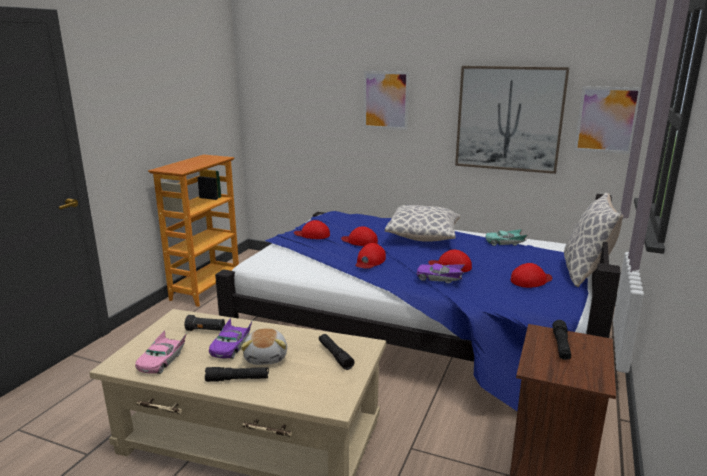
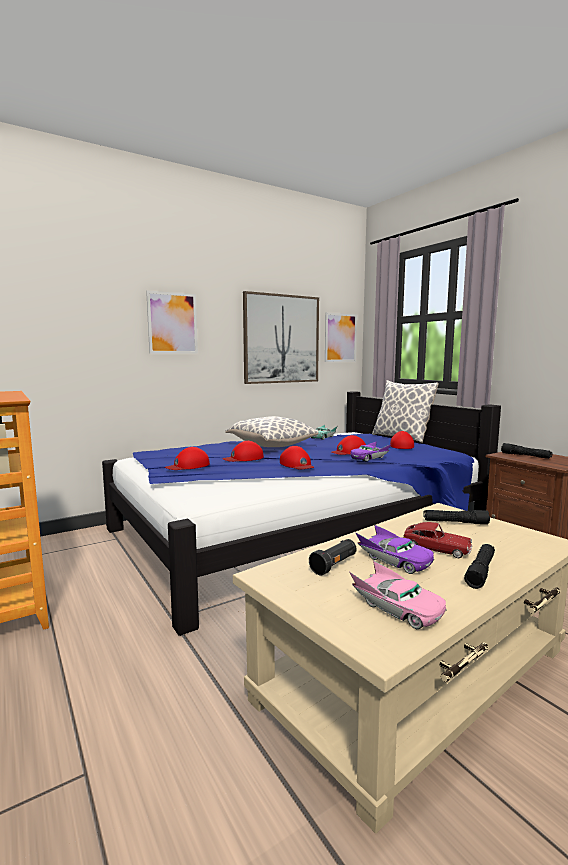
camera: 55 degrees left, 10 degrees down
plush toy [241,328,287,365] -> toy car [403,522,472,558]

